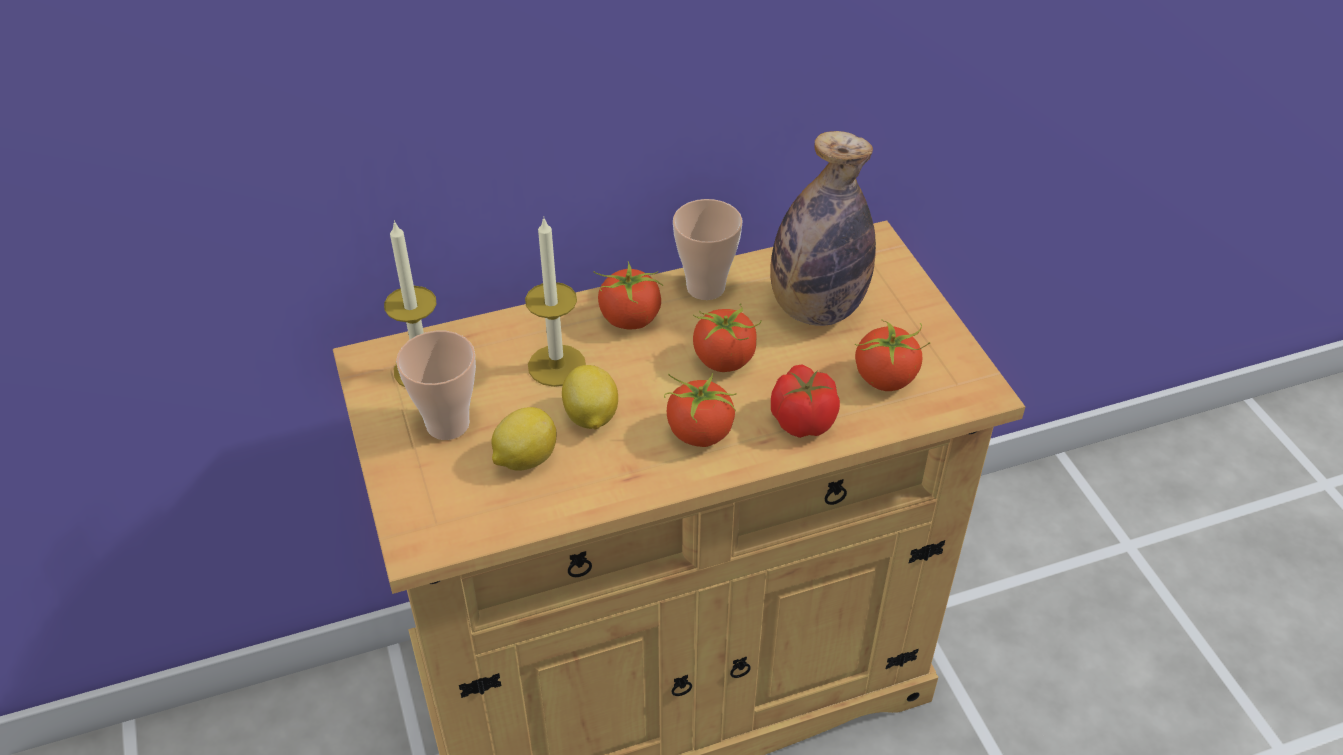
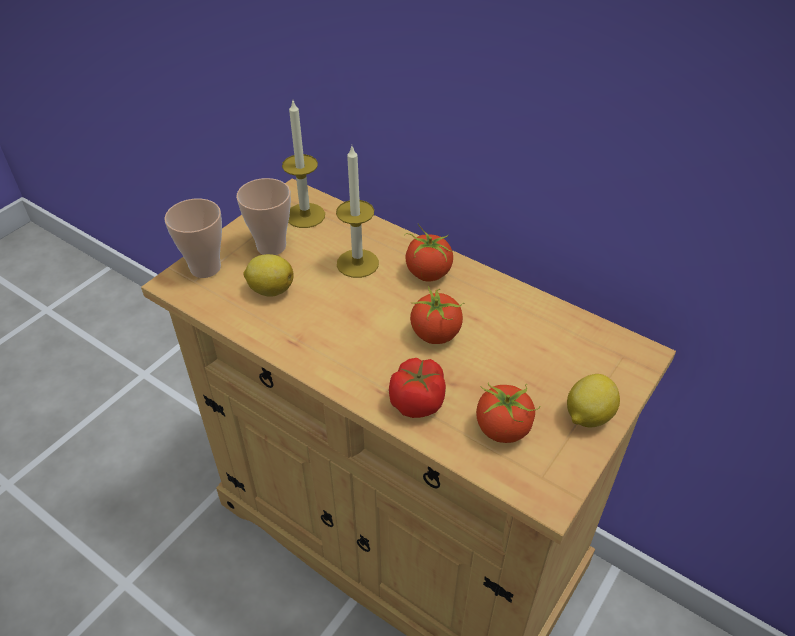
camera: 55 degrees right, 0 degrees up
lemon [562,365,618,429] -> lemon moved to [567,374,620,427]
tomato [664,373,737,447] -> none
cup [673,199,743,300] -> cup moved to [164,199,222,278]
bottle [771,131,876,326] -> none

